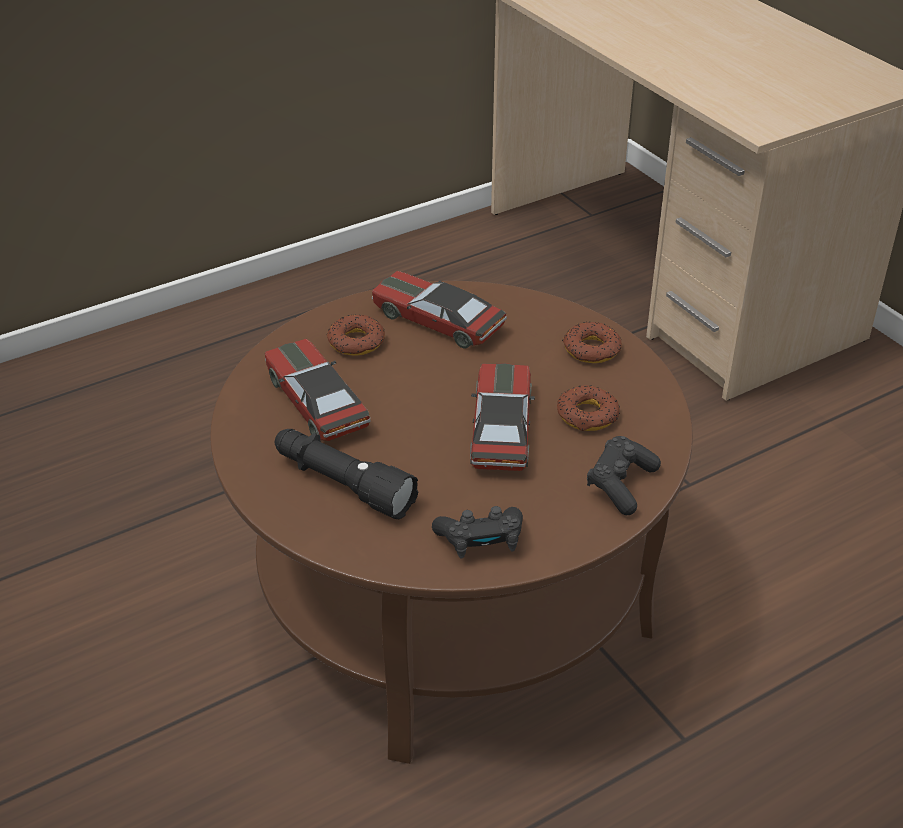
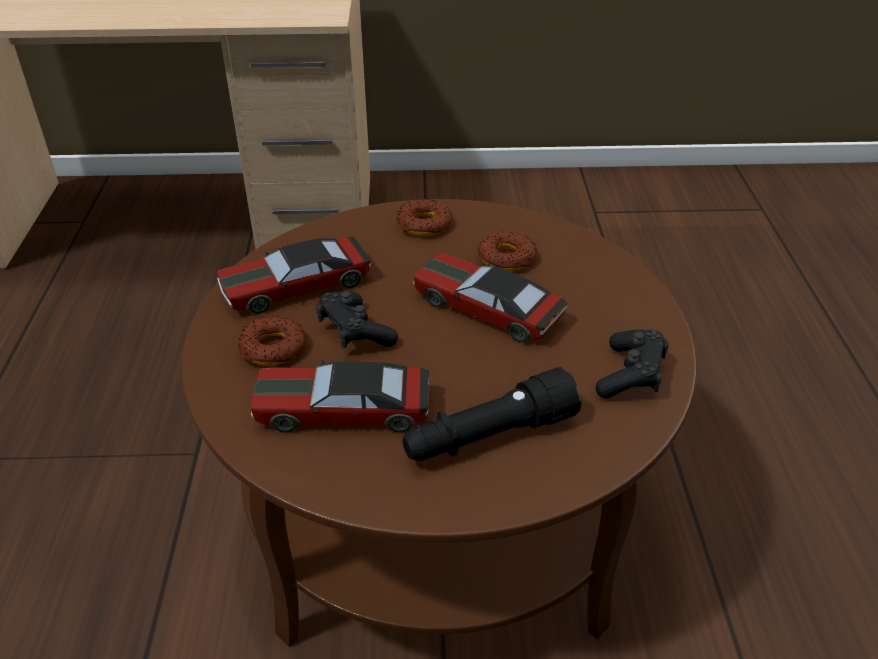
camera: 60 degrees left, 0 degrees up
black game controller [587,436,661,515] -> black game controller moved to [316,291,398,348]

